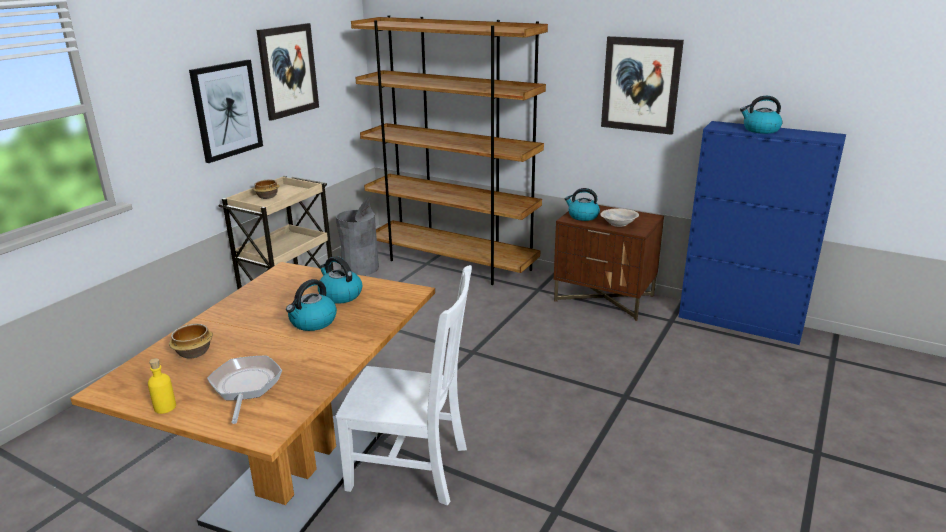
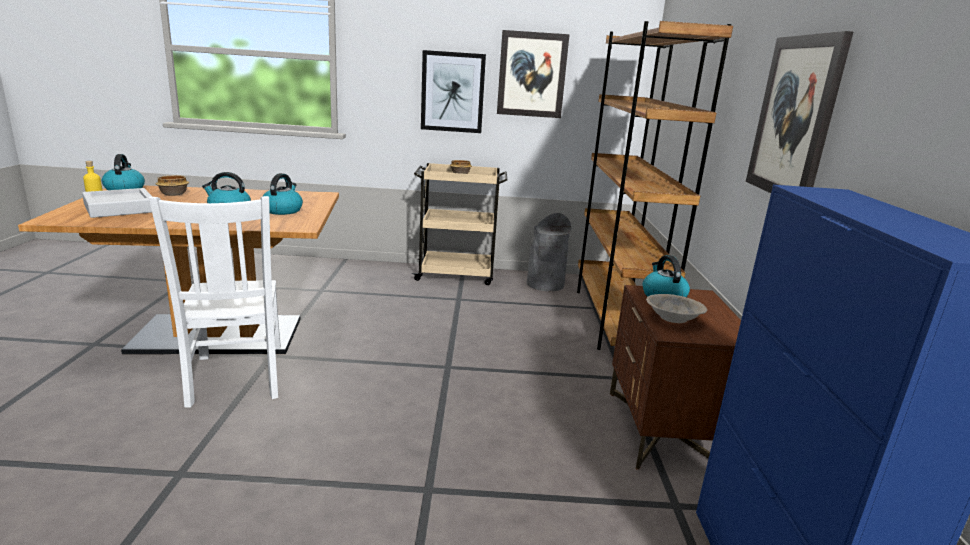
camera: 60 degrees right, 5 degrees down
frying pan [207,355,282,424] -> grey tray [82,188,152,218]
kettle [740,96,782,134] -> kettle moved to [102,154,145,190]

